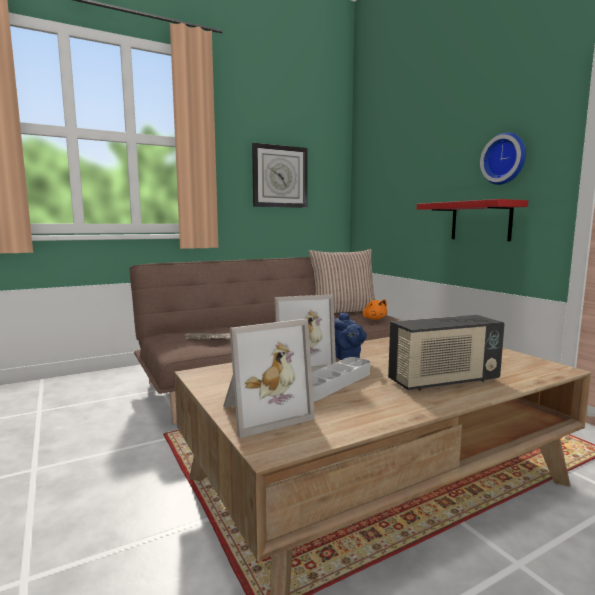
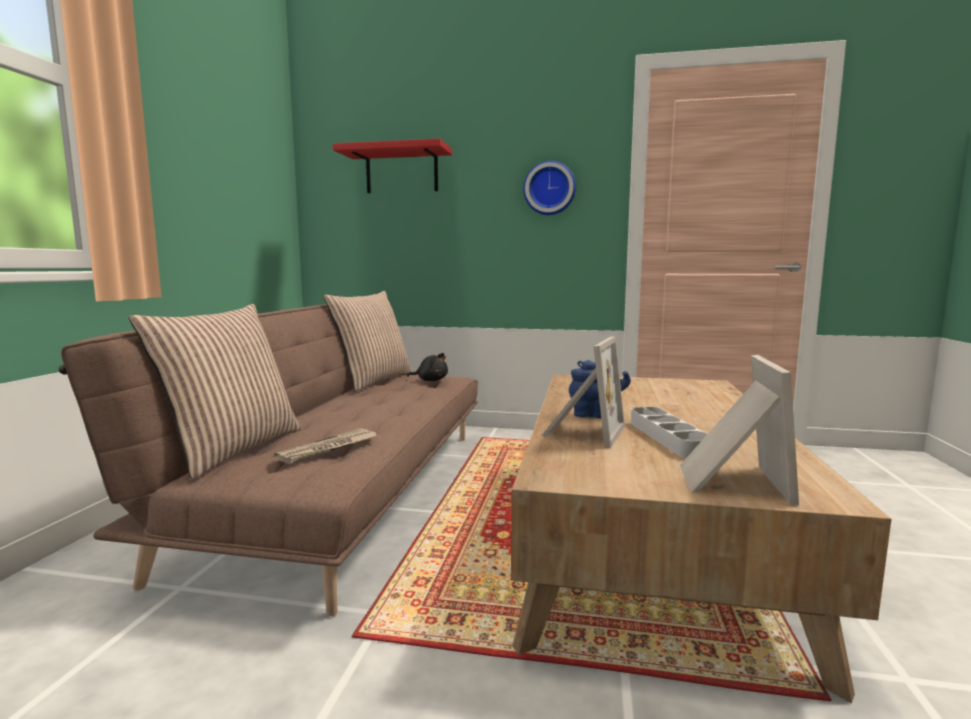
camera: 50 degrees left, 0 degrees up
wall clock [252,143,308,208] -> none
orange plush toy [363,299,387,320] -> black plush toy [407,353,448,381]
radio [388,315,504,390] -> none
red shelf [417,199,528,241] -> red shelf moved to [333,138,452,193]
none -> pillow [129,304,301,479]

